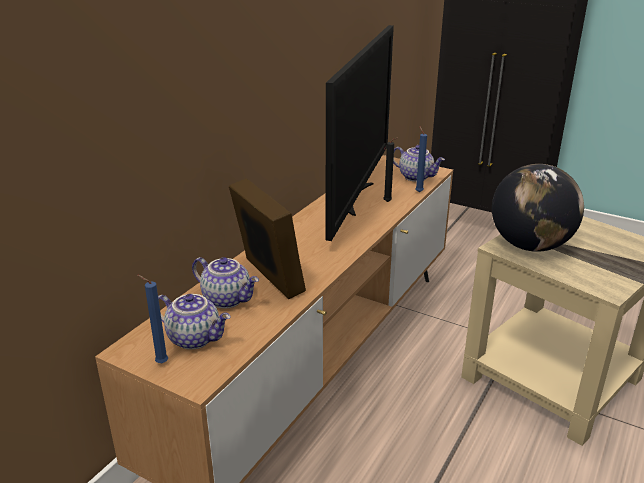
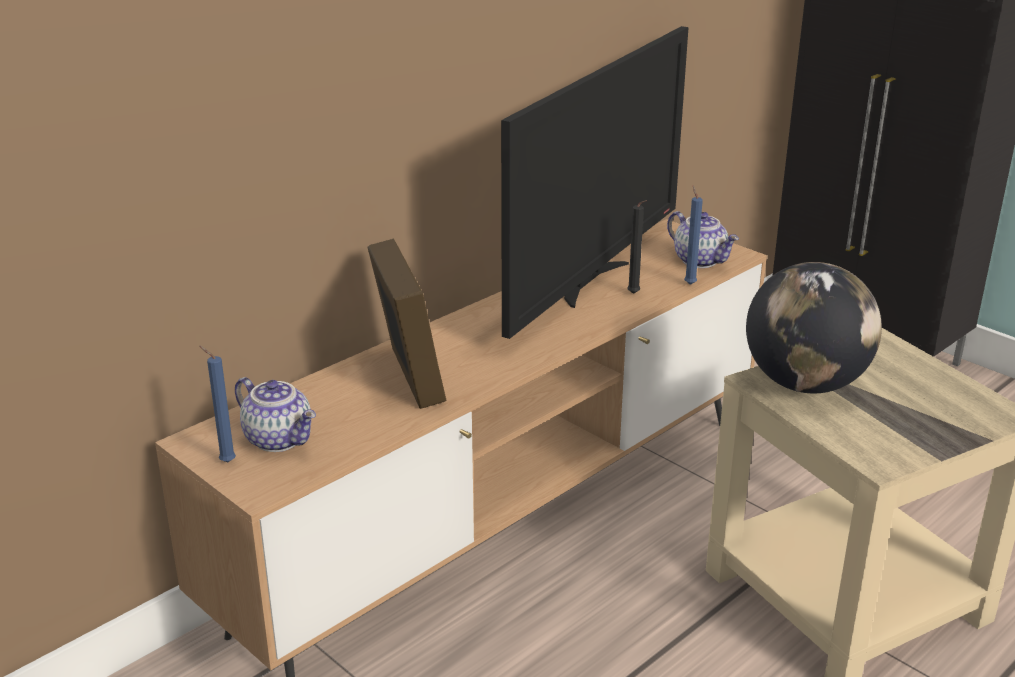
camera: 15 degrees right, 0 degrees up
teapot [192,257,259,309] -> none

